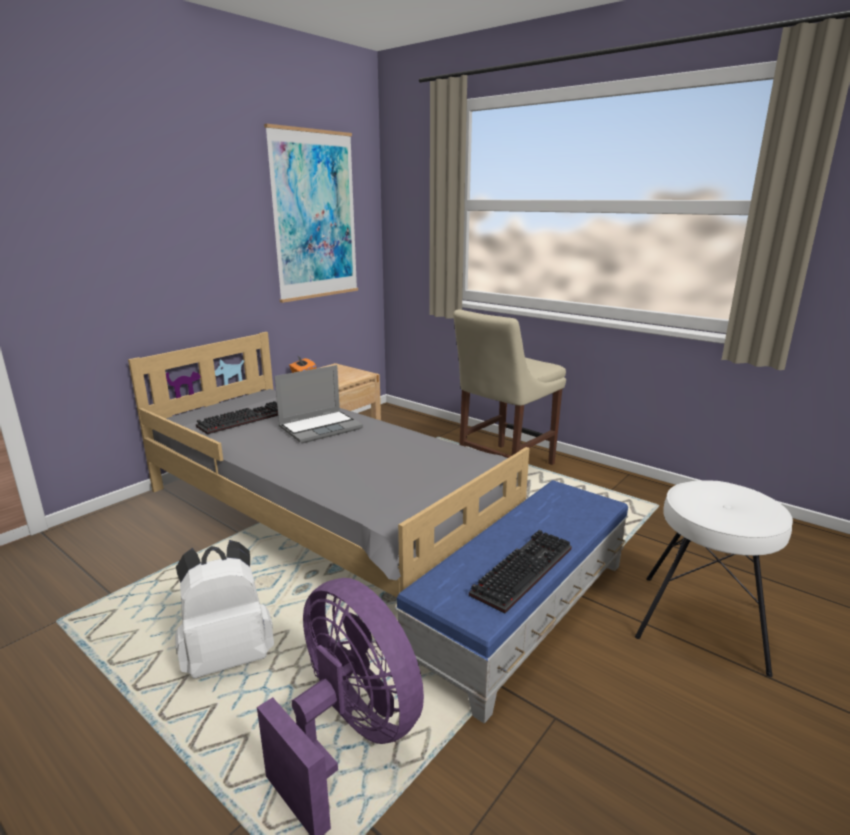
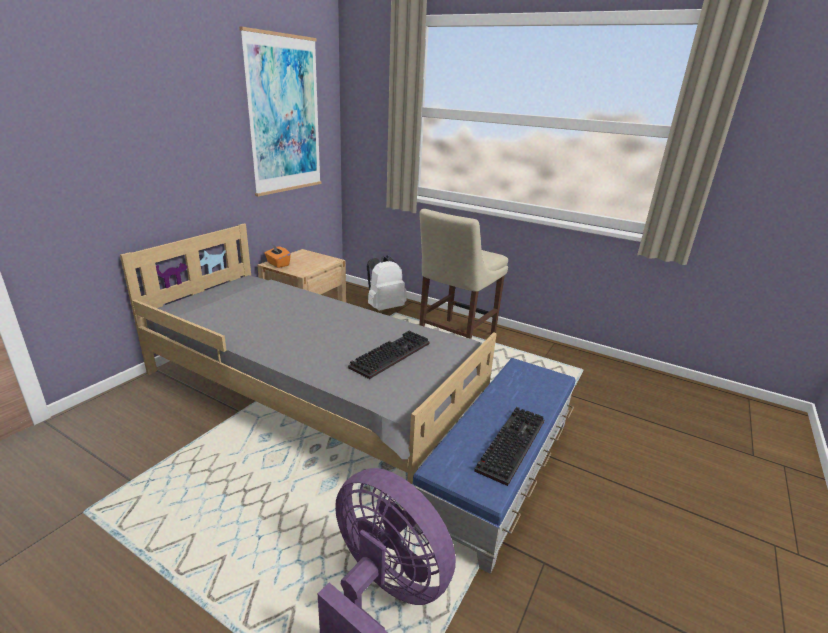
camera: 10 degrees left, 5 degrees up
white backpack [175,540,274,678] -> white backpack moved to [367,255,407,311]
keyboard [196,401,278,435] -> keyboard moved to [348,330,429,379]
laptop [274,365,363,443] -> none
white stool [635,480,793,677] -> none

